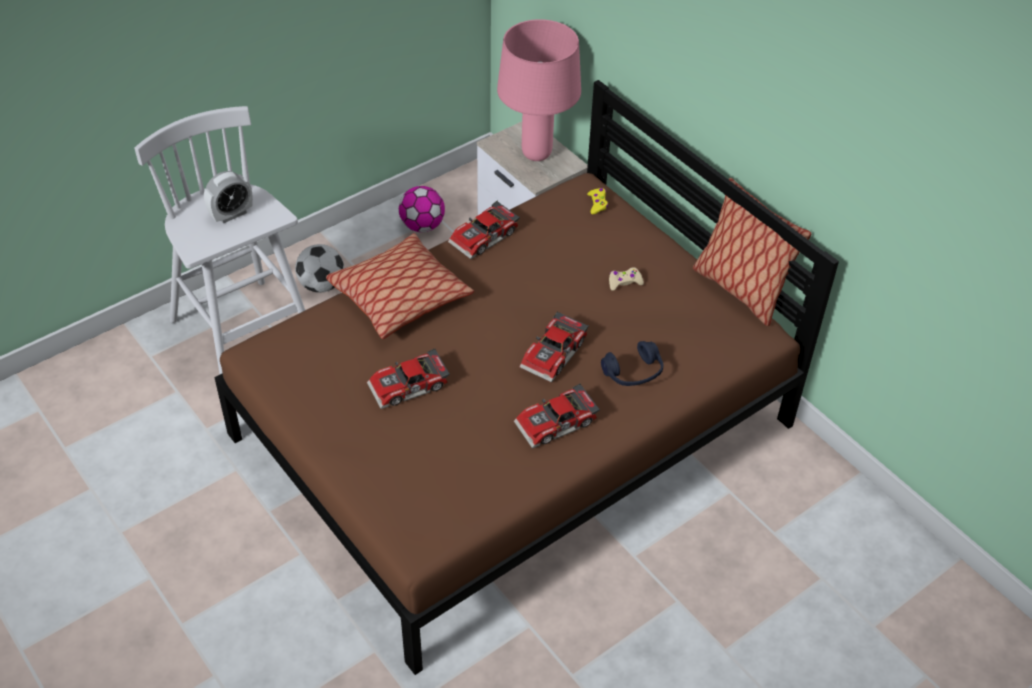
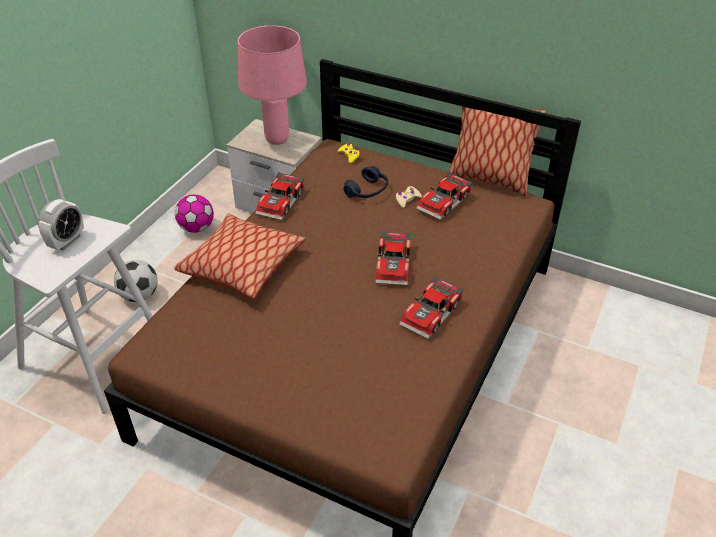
camera: 25 degrees left, 5 degrees down
toy car [367,348,450,409] -> toy car moved to [416,172,473,220]
blue headphones [601,341,663,386] -> blue headphones moved to [343,166,388,198]

